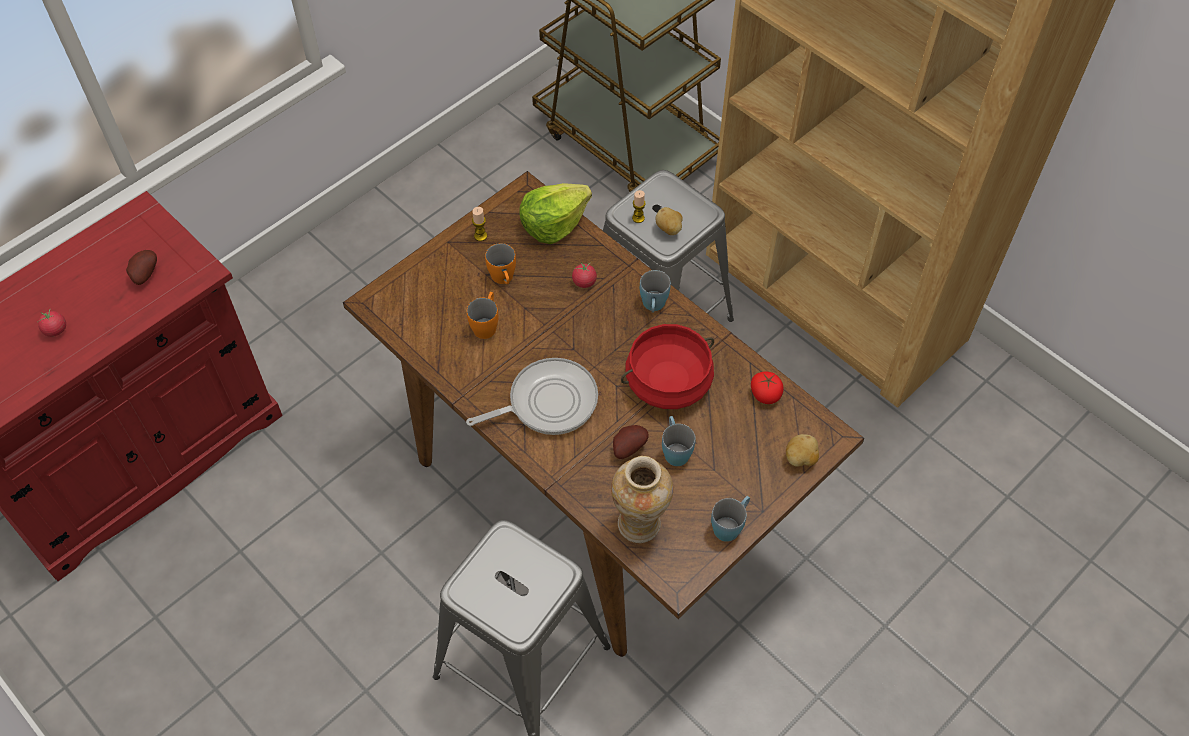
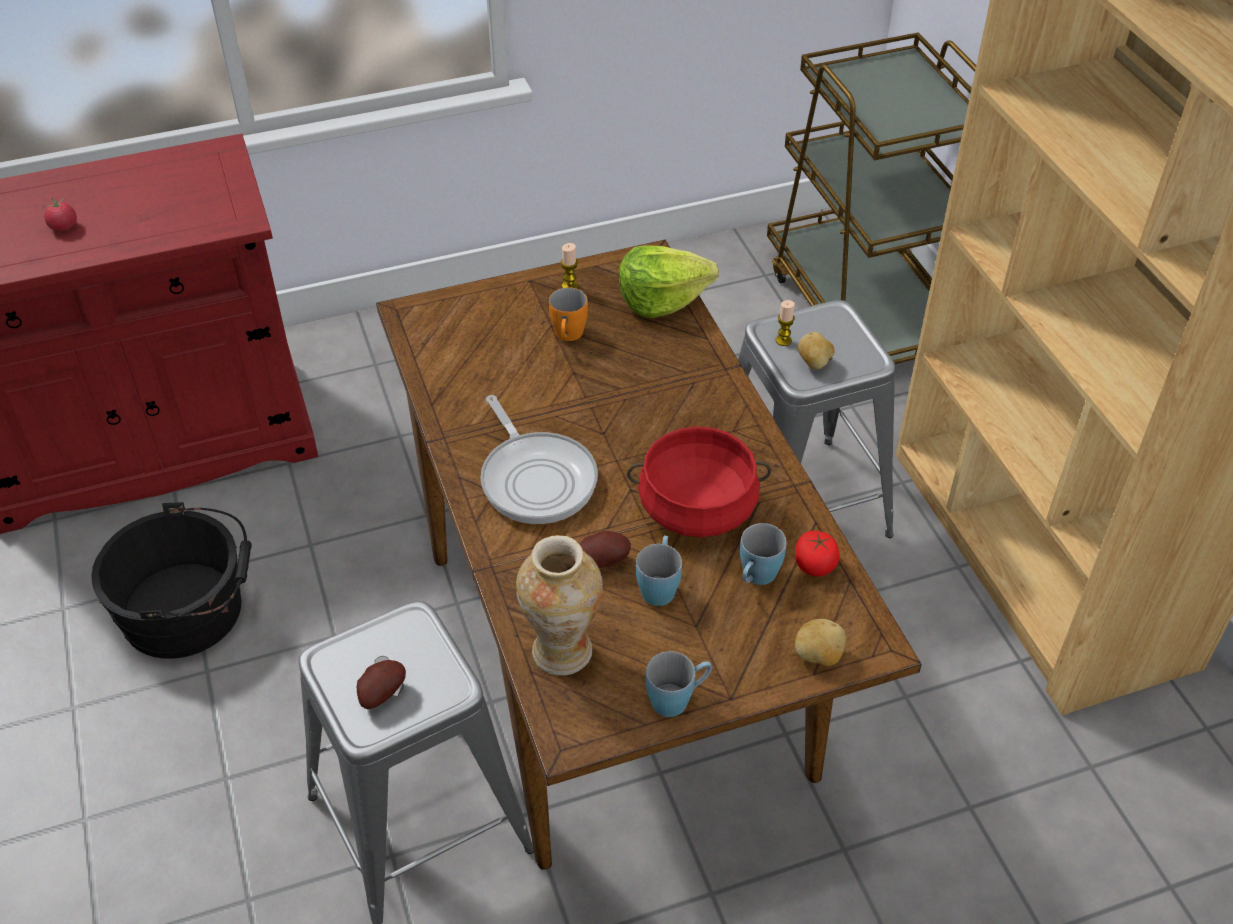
camera: 25 degrees right, 10 degrees down
potato [126,250,157,285] -> potato moved to [357,660,406,709]
frying pan [466,358,598,435] -> frying pan turned 60 degrees clockwise [481,395,598,524]
orange mug [467,292,498,339] -> none
tomato [572,262,597,288] -> none
blue mug [640,270,671,312] -> blue mug moved to [740,523,787,585]
none -> black bucket [91,502,252,659]

